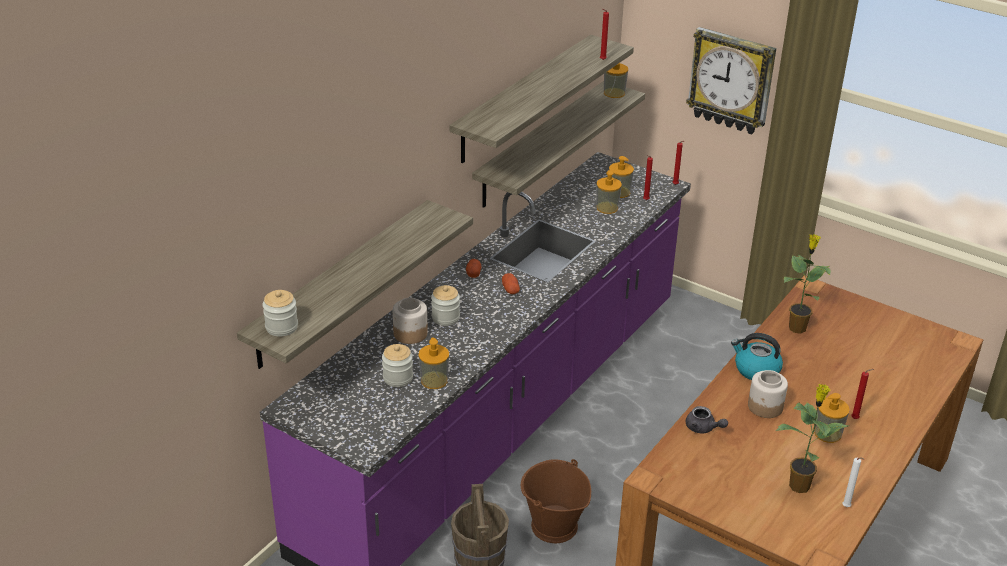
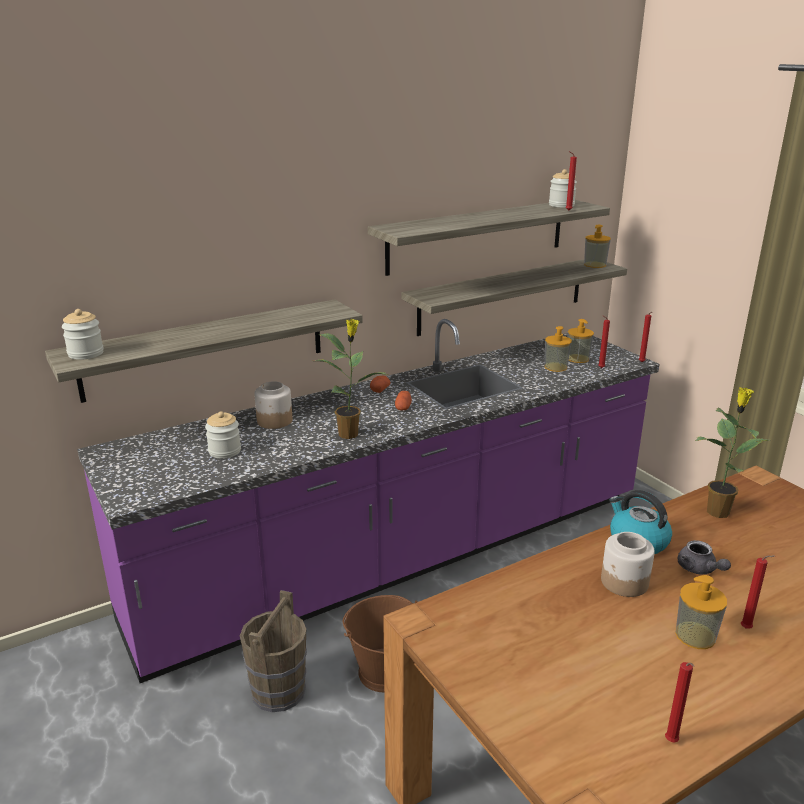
camera: 25 degrees right, 10 degrees down
soap dispenser [418,338,449,389] -> none
jar [431,285,460,326] -> jar moved to [549,169,577,208]
wall clock [686,27,776,134] -> none
grey teapot [686,406,728,434] -> grey teapot moved to [677,540,731,574]
potted plant [776,384,848,493] -> potted plant moved to [316,319,389,439]
white candle [842,457,864,507] -> red candle [665,662,694,743]

